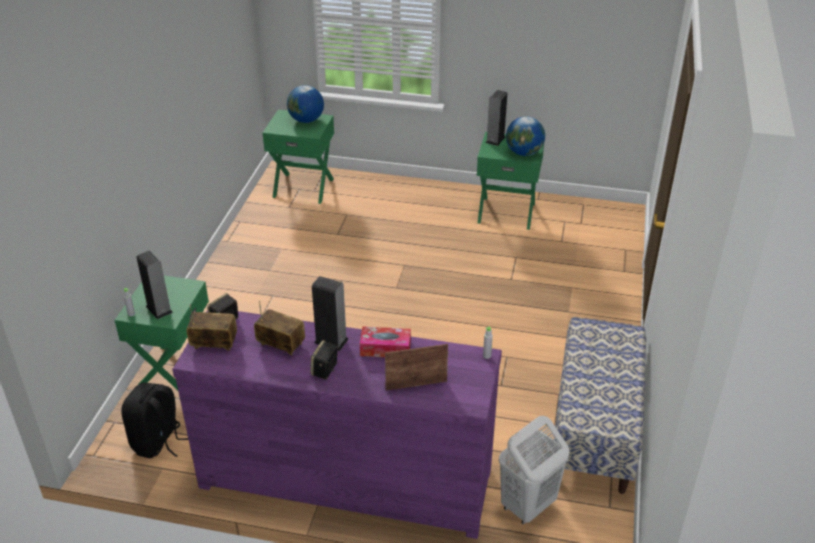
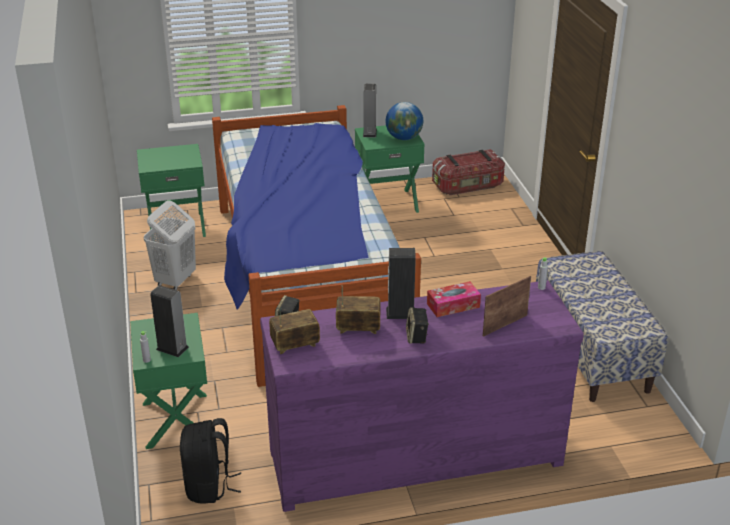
camera: 25 degrees left, 5 degrees down
globe [287,85,324,123] -> none
white laundry basket [499,416,569,524] -> white laundry basket moved to [144,201,196,290]
none -> bed [212,105,421,387]
none -> storage box [432,149,505,195]

